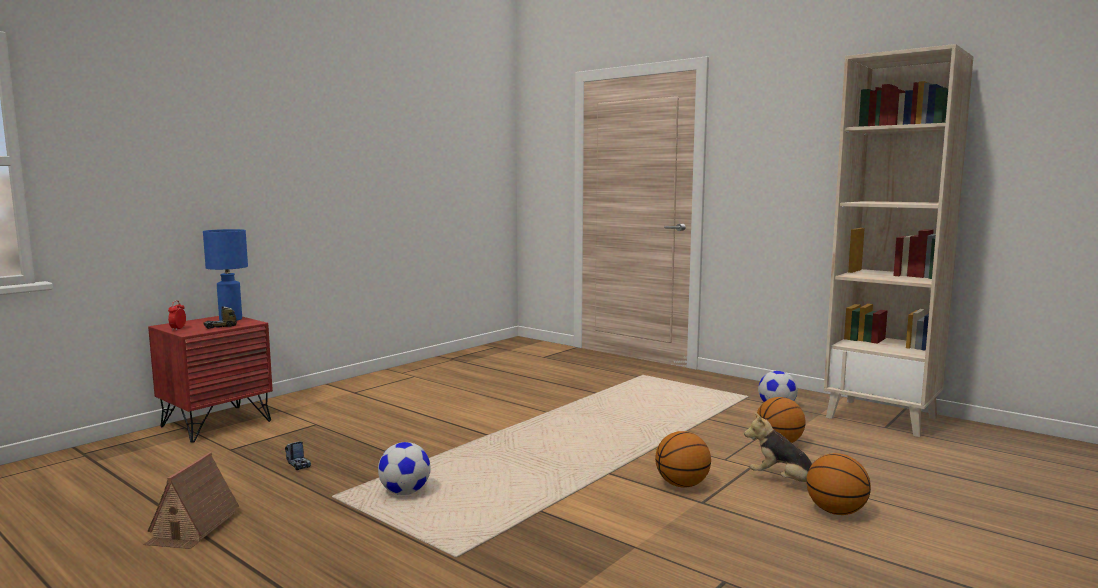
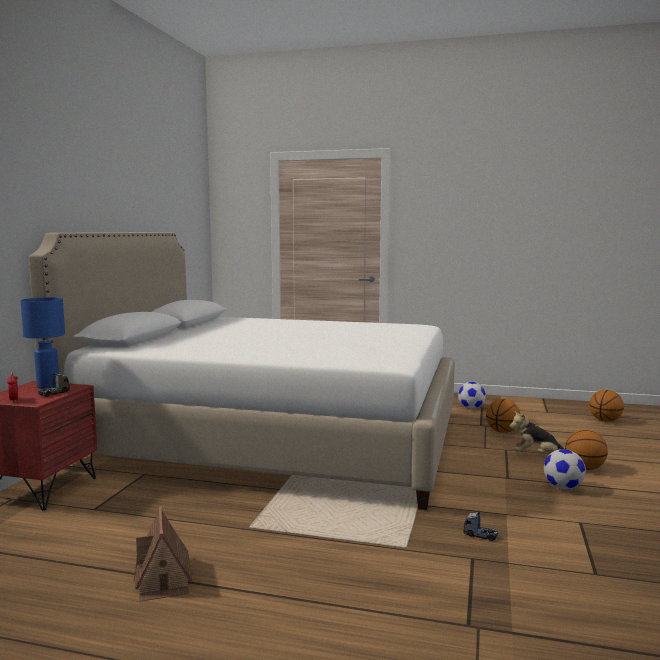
camera: 25 degrees left, 0 degrees up
toy truck [285,441,311,470] -> toy truck moved to [464,512,498,541]
football [378,442,431,495] -> football moved to [544,449,586,489]
basketball [655,431,711,488] -> basketball moved to [589,390,624,422]
beige bookcase [824,44,973,437] -> none
none -> white bed [29,232,455,510]

